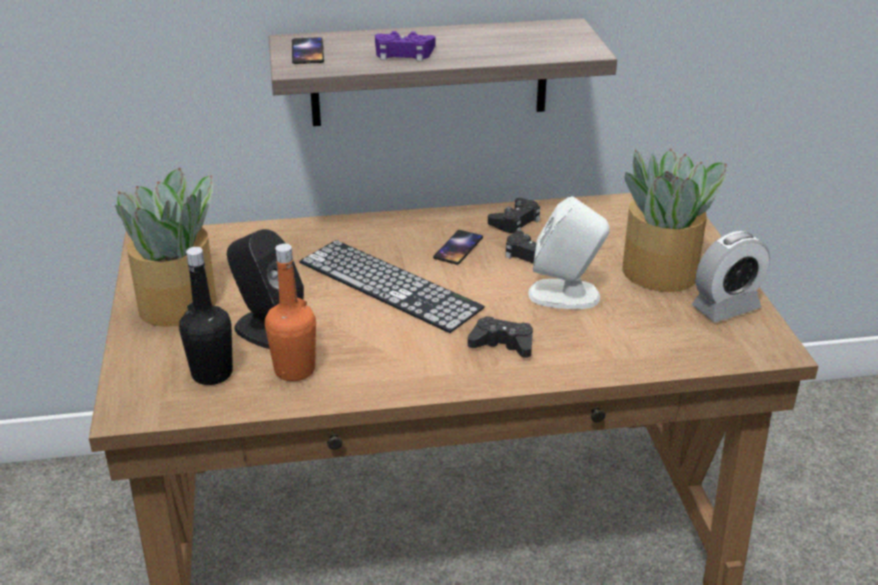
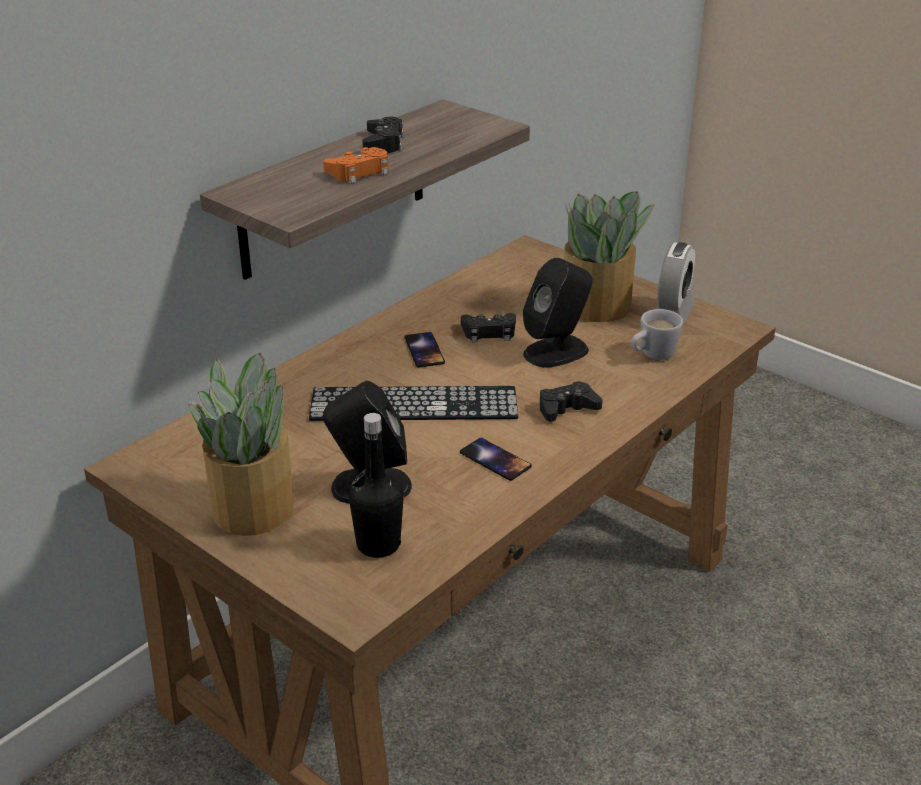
camera: 40 degrees left, 0 degrees up
orange bottle [265,243,316,381] -> none
phone [292,37,324,64] -> phone moved to [460,438,532,481]
purple game controller [375,31,436,61] -> orange game controller [323,147,388,184]
black game controller [488,198,540,233] -> black game controller moved to [362,116,404,153]
white speaker [528,197,610,309] -> black speaker [523,258,593,367]
none -> white mug [631,309,683,360]

